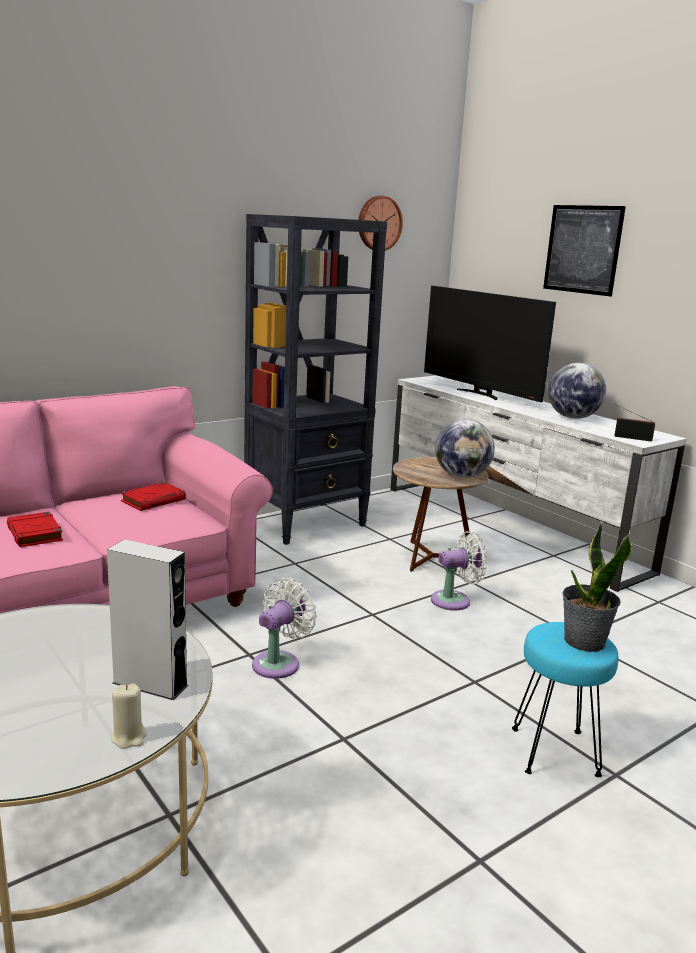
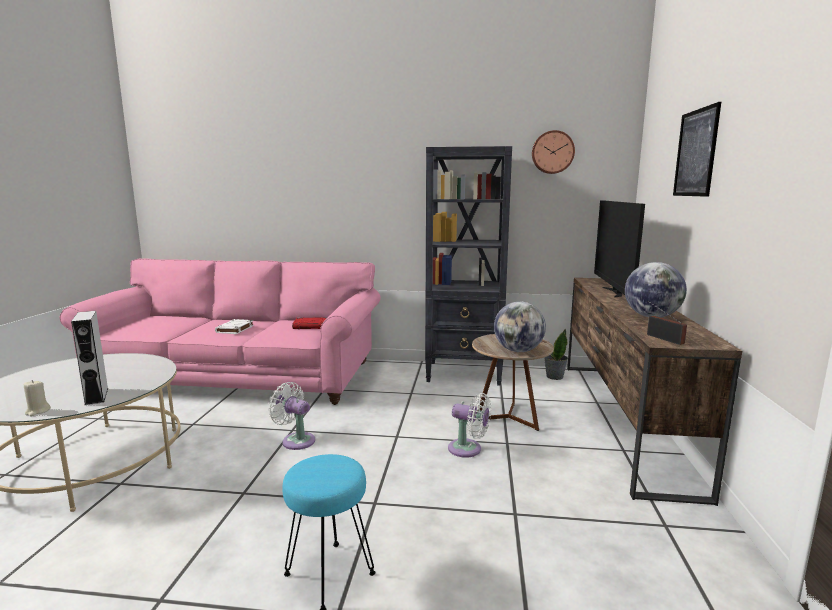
camera: 45 degrees right, 5 degrees down
red book [7,512,63,547] -> white book [215,319,254,334]
white fan [252,578,317,679] -> white fan turned 135 degrees counterclockwise [268,382,315,450]
white tv stand [390,375,687,592] -> brown tv stand [567,278,742,506]
potted plant [562,524,632,652] -> potted plant moved to [544,328,568,380]

